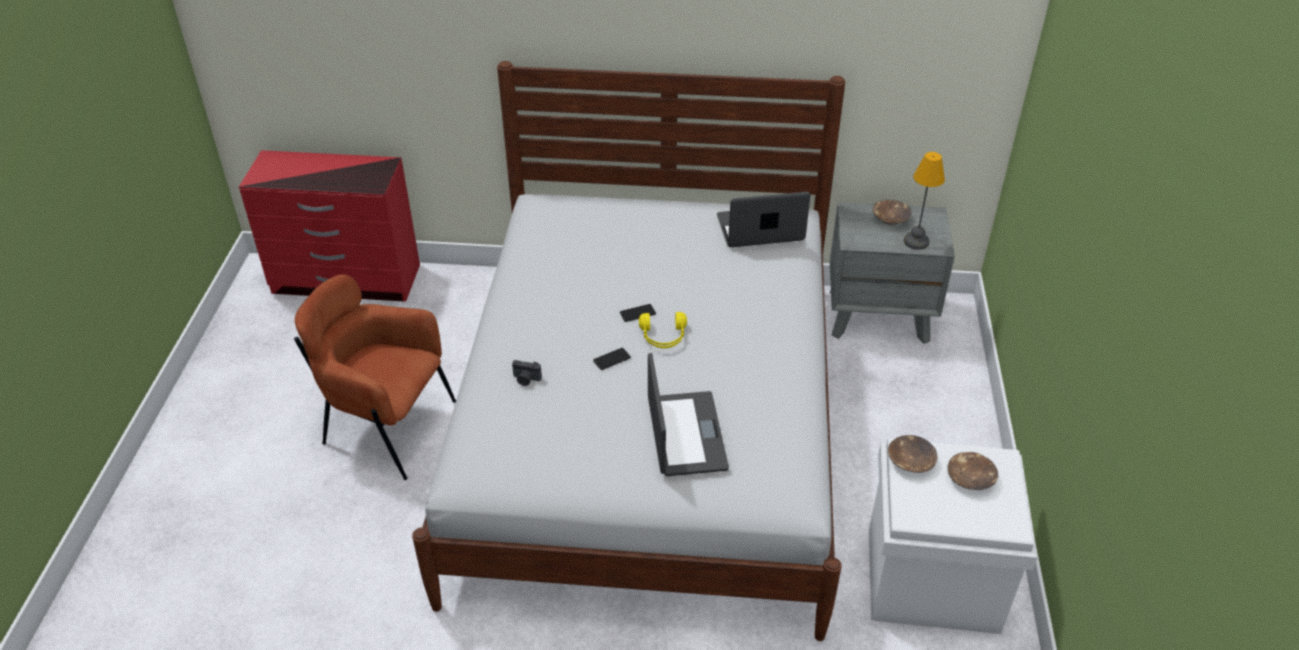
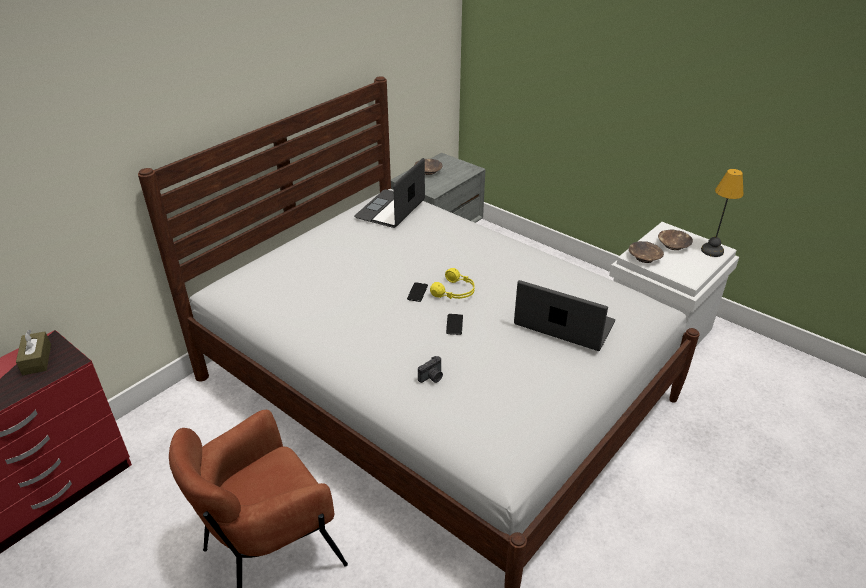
camera: 55 degrees left, 5 degrees down
table lamp [904,152,945,250] -> table lamp moved to [701,169,743,257]
none -> brown tissue box [16,330,51,375]

